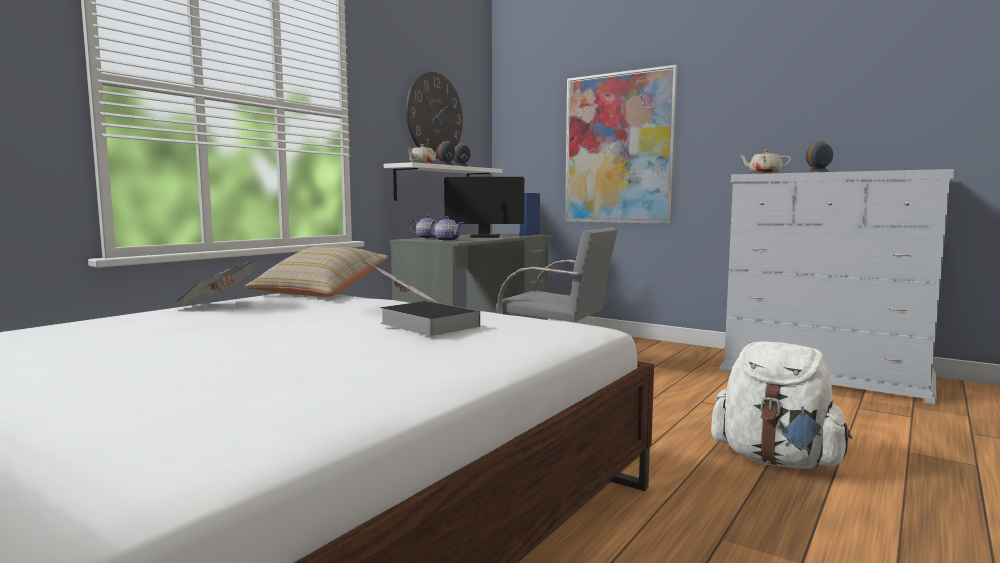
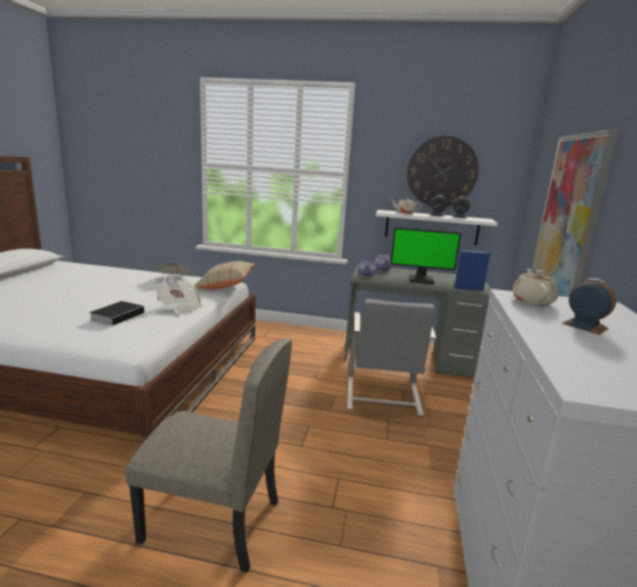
camera: 65 degrees right, 10 degrees up
monitor [444,177,524,238] -> monitor turned 120 degrees clockwise [390,228,461,284]
white backpack [711,341,853,469] -> beige chair [125,338,292,573]

